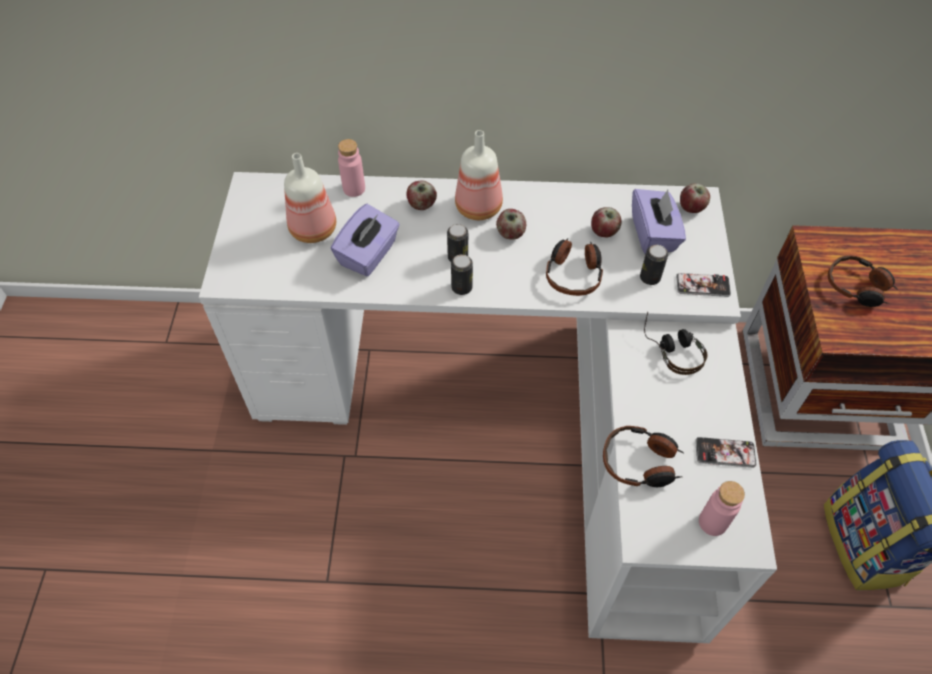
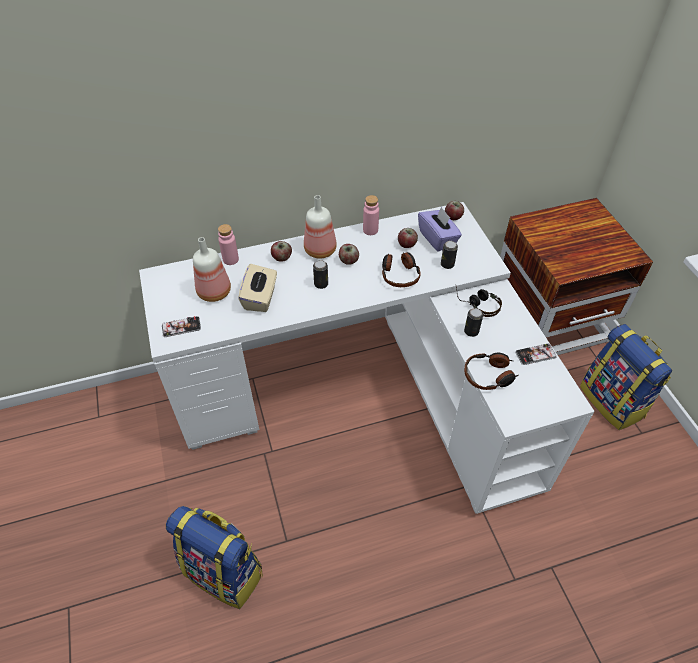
camera: 20 degrees left, 5 degrees down
purple tissue box [331,204,400,276] -> beige tissue box [238,264,277,312]
can [451,254,473,295] -> can moved to [464,308,483,337]
phone [676,273,731,297] -> phone moved to [162,316,201,337]
pink bottle [699,481,745,536] -> pink bottle moved to [363,195,379,235]
headphones [828,255,898,307] -> none
none -> backpack [166,506,263,609]

